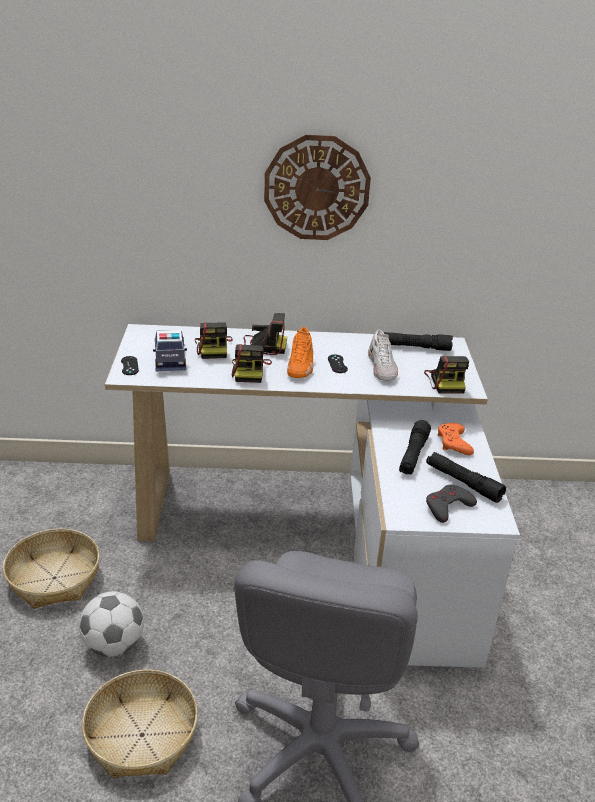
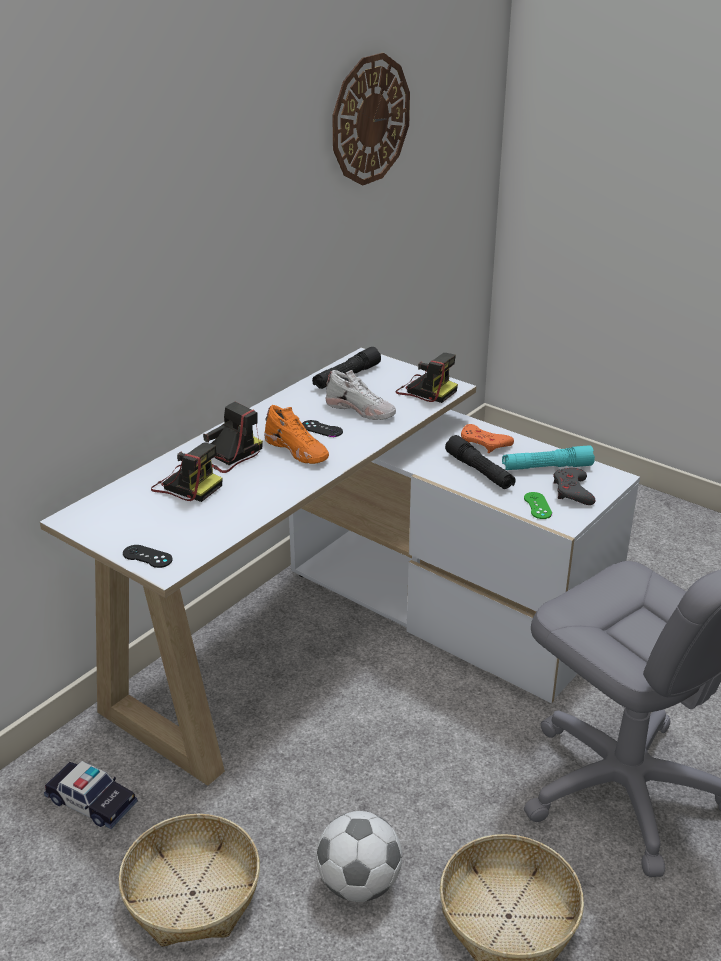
camera: 50 degrees left, 0 degrees up
toy car [153,330,187,371] -> toy car moved to [44,761,138,829]
camera [232,344,272,383] -> none
wall clock [264,135,371,240] -> wall clock moved to [332,53,410,185]
black flashlight [426,452,506,503] -> turquoise flashlight [502,445,595,470]
none -> green game controller [524,492,552,519]

